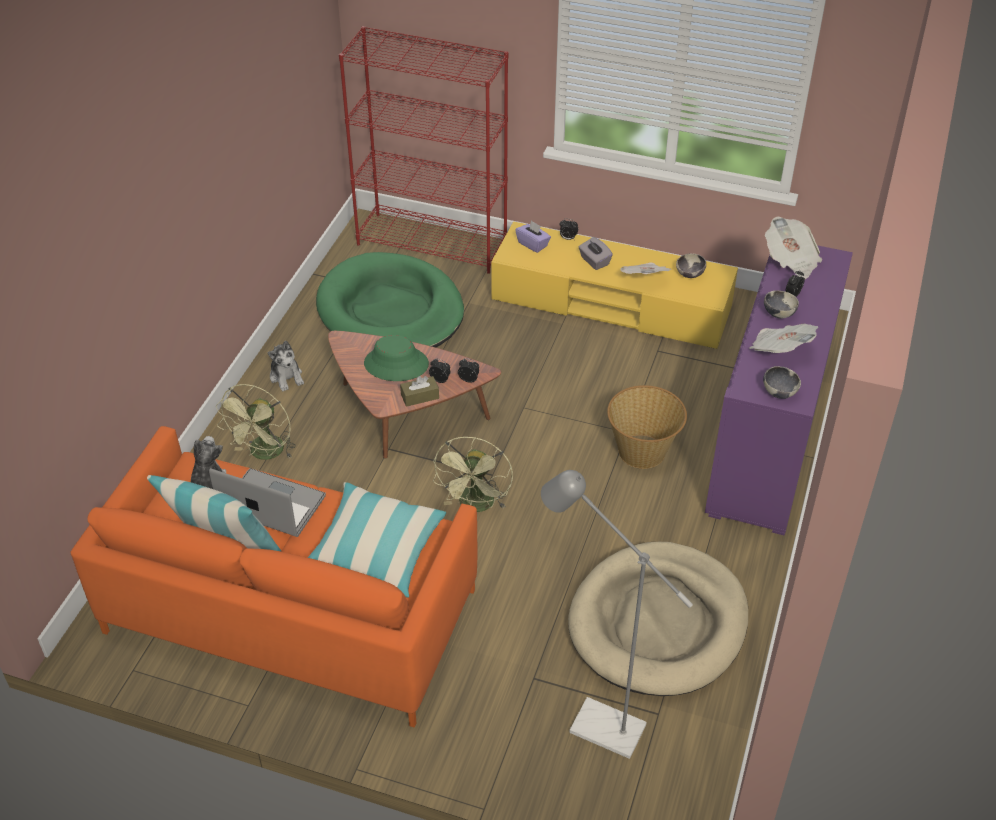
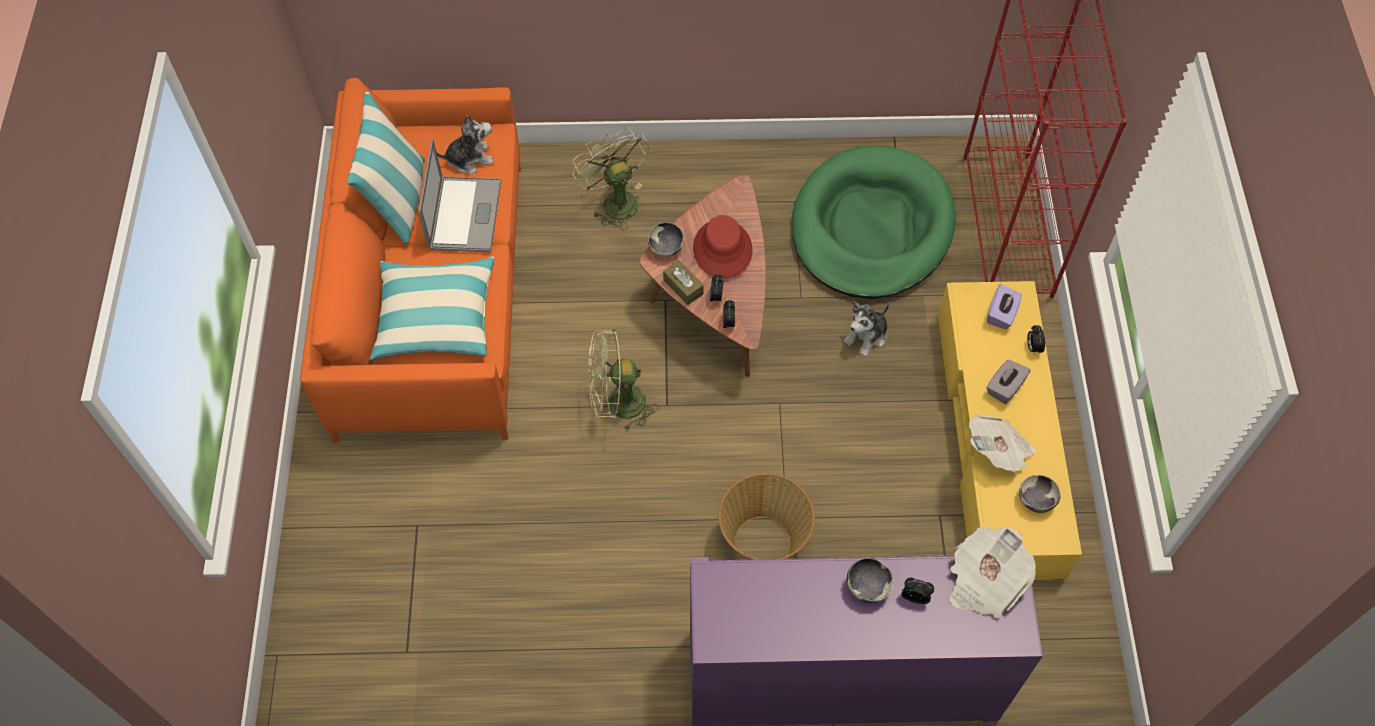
camera: 70 degrees right, 15 degrees up
green fan [216,384,296,460] -> green fan turned 60 degrees clockwise [572,127,649,230]
plush toy [267,341,304,391] -> plush toy moved to [843,301,889,357]
green hat [364,335,429,381] -> red hat [693,215,753,279]
grey floor lamp [541,470,693,759] -> none
beige dog bed [568,542,748,696] -> none
newspaper [749,324,818,353] -> none
bowl [763,366,801,399] -> bowl moved to [648,222,684,257]

